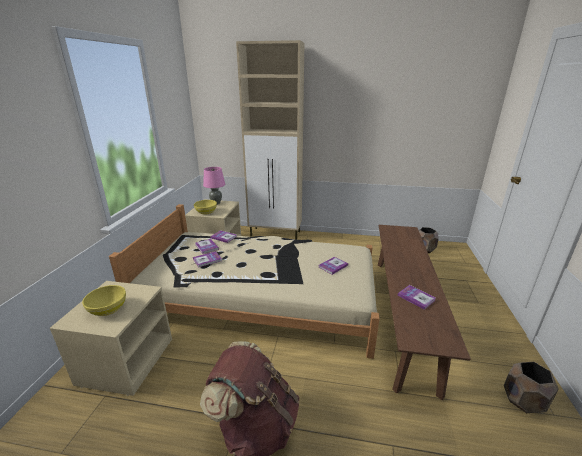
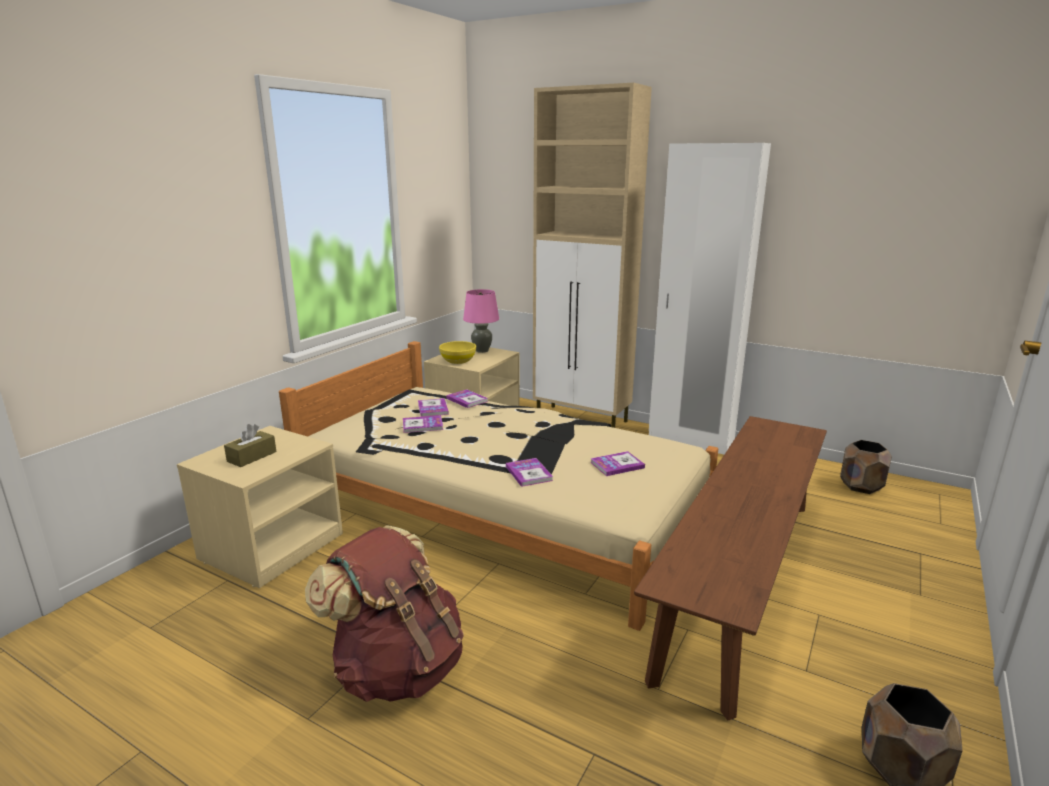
camera: 20 degrees right, 5 degrees down
yellow bowl [82,285,126,316] -> brown tissue box [224,424,277,467]
book [397,285,436,310] -> book moved to [506,458,553,487]
none -> white wardrobe [649,143,771,454]

